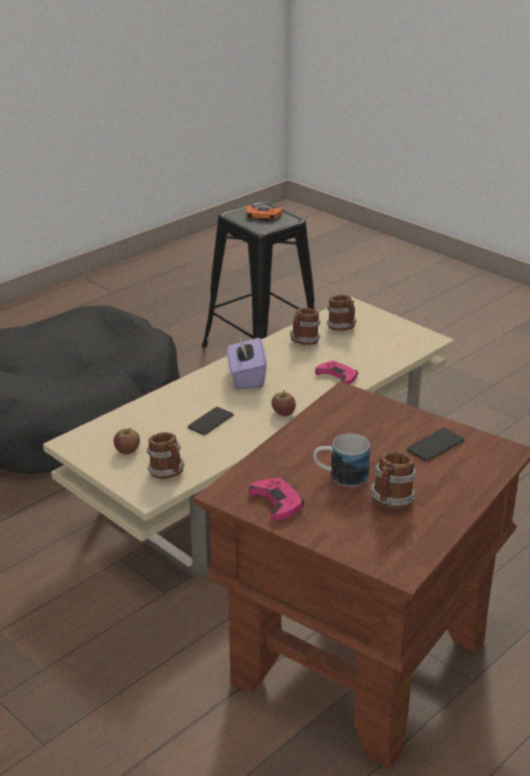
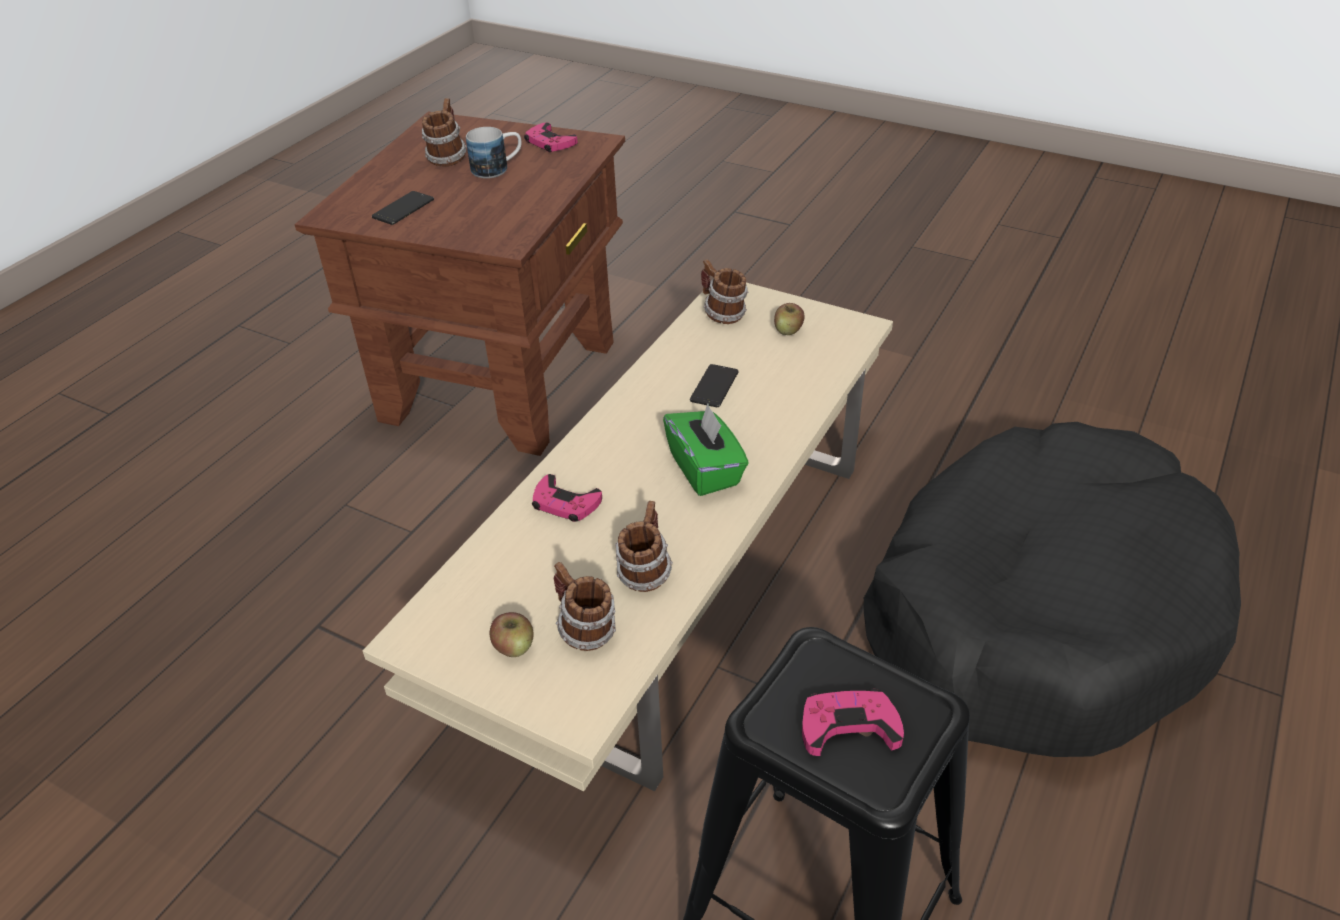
camera: 165 degrees right, 10 degrees up
purple tissue box [227,335,267,389] -> green tissue box [663,404,749,496]
orange game controller [246,204,282,220] -> pink game controller [802,689,904,756]
apple [271,390,296,416] -> apple moved to [490,612,534,657]

